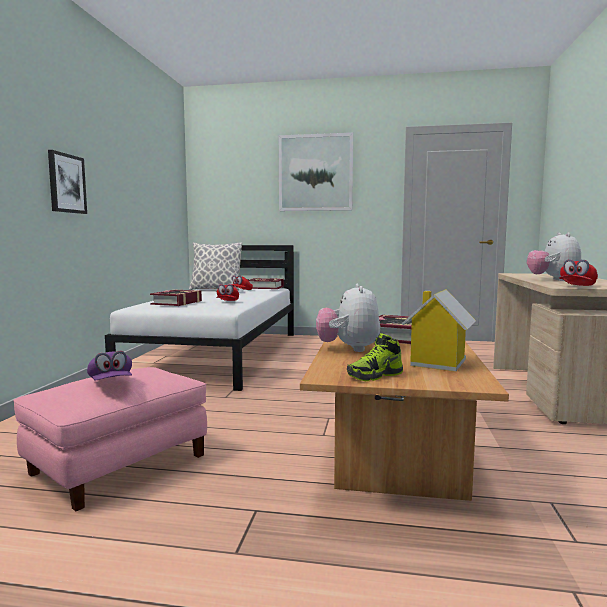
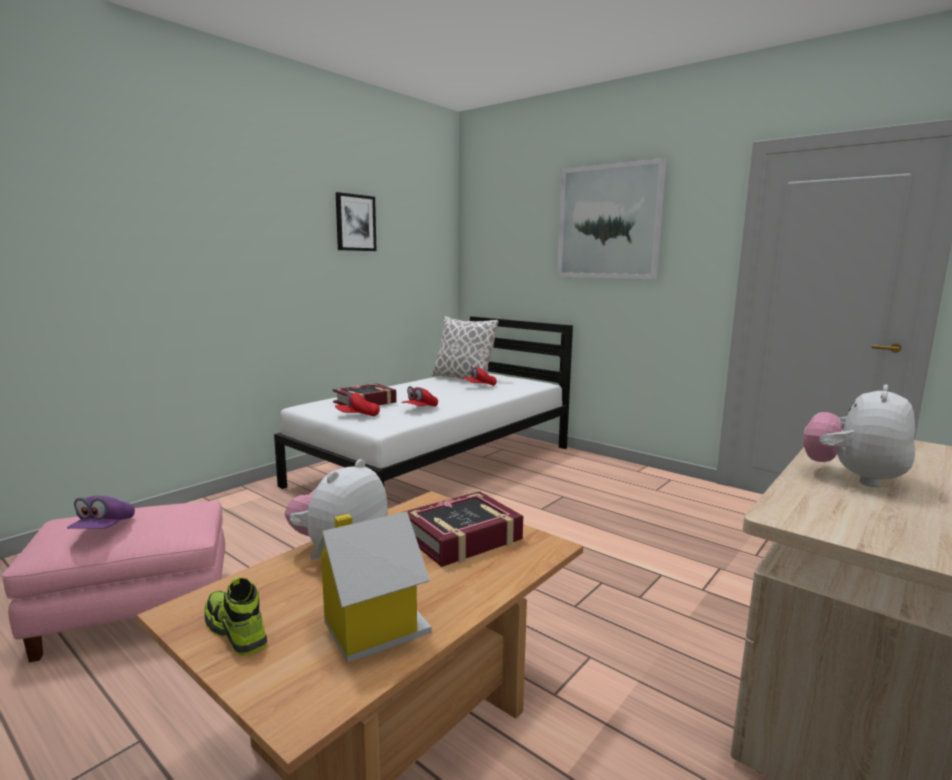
camera: 30 degrees right, 5 degrees up
picture [48,150,87,214] -> picture moved to [336,192,377,251]
book [248,278,284,289] -> none
shoe [347,333,403,381] -> shoe turned 45 degrees clockwise [205,578,267,656]
red cap [559,259,598,286] -> red cap moved to [335,390,380,416]

